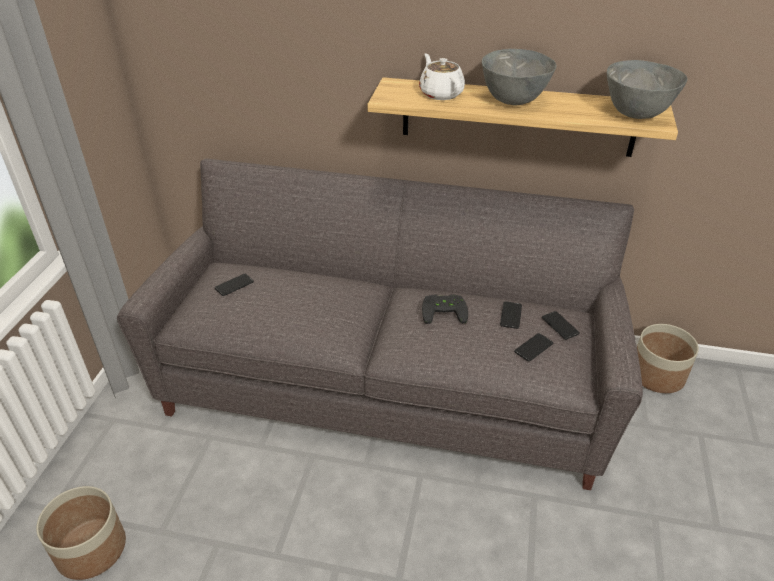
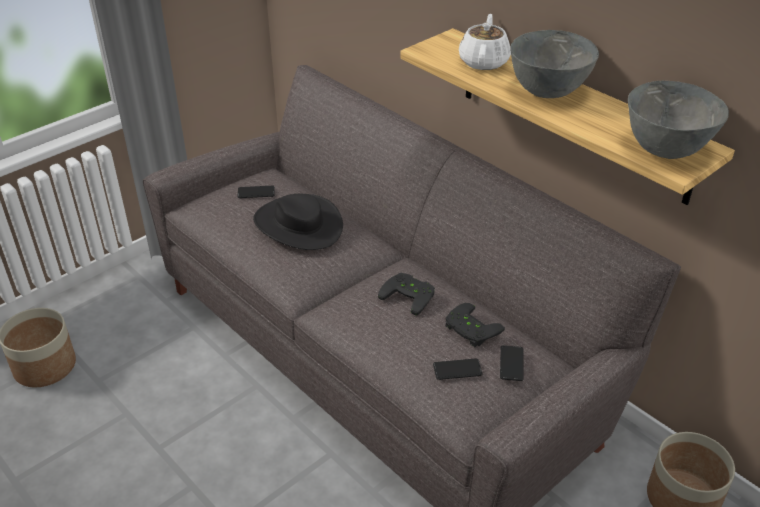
camera: 35 degrees right, 0 degrees up
phone [500,302,522,329] -> black game controller [445,303,505,347]
none -> black hat [253,194,343,250]

